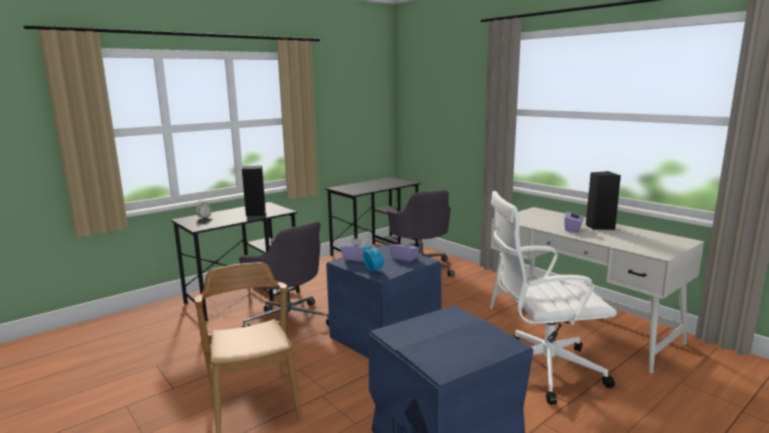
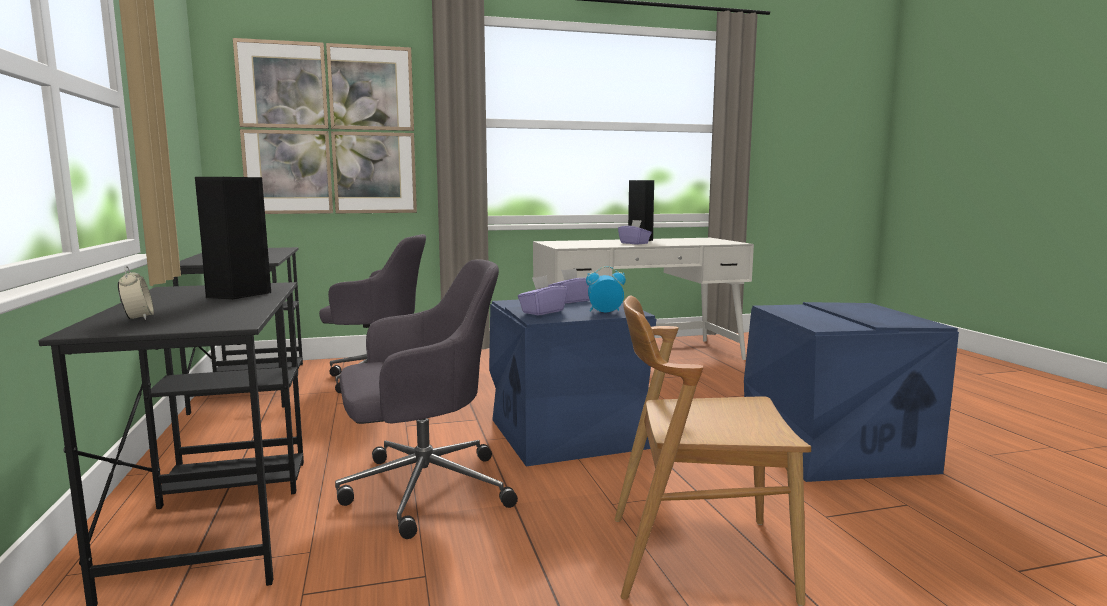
camera: 65 degrees left, 5 degrees down
white office chair [491,191,617,405] -> none
none -> picture [233,38,417,214]

